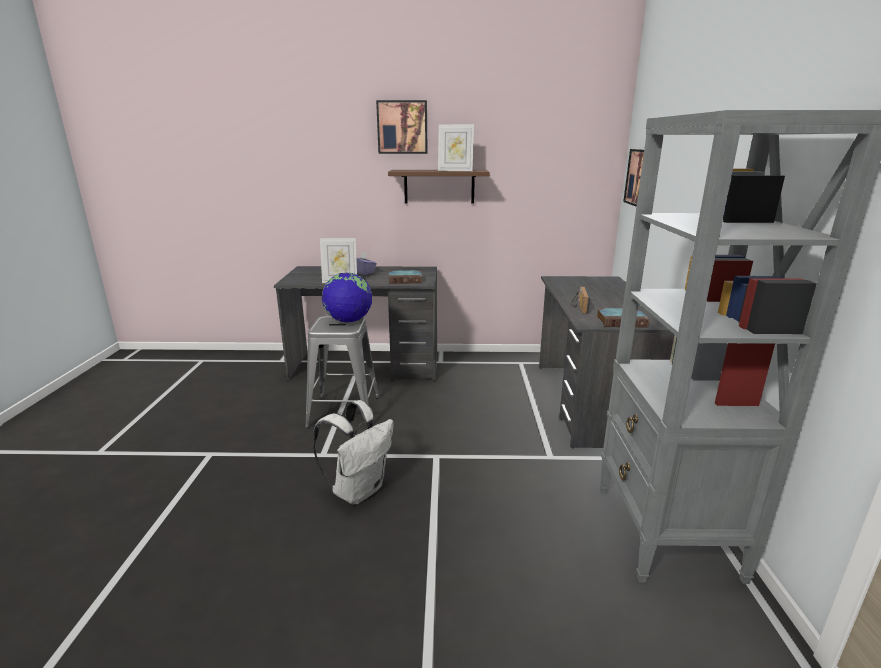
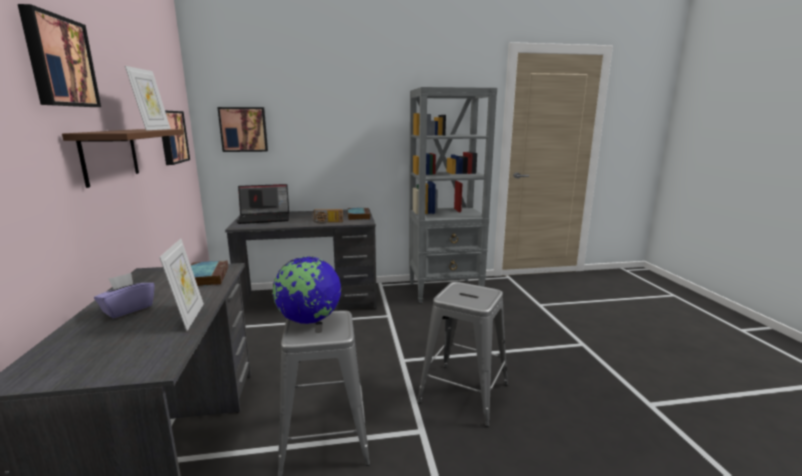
camera: 100 degrees left, 5 degrees down
white backpack [313,400,394,504] -> grey stool [417,282,508,427]
none -> picture [162,111,190,165]
none -> laptop [237,184,289,224]

